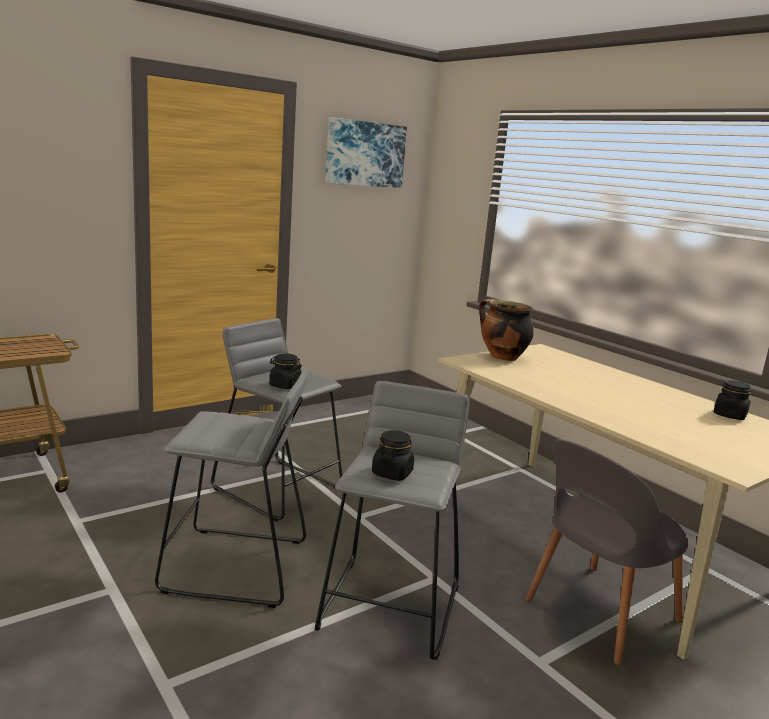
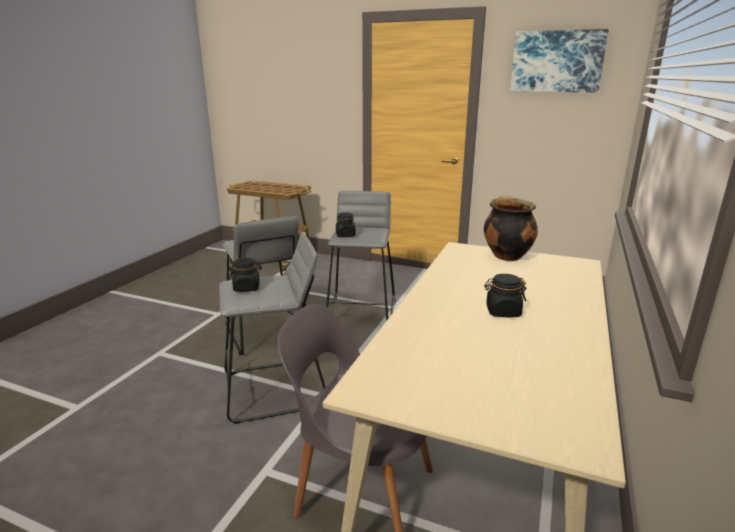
camera: 60 degrees right, 5 degrees up
black jar [713,380,751,420] -> black jar moved to [484,274,527,317]

